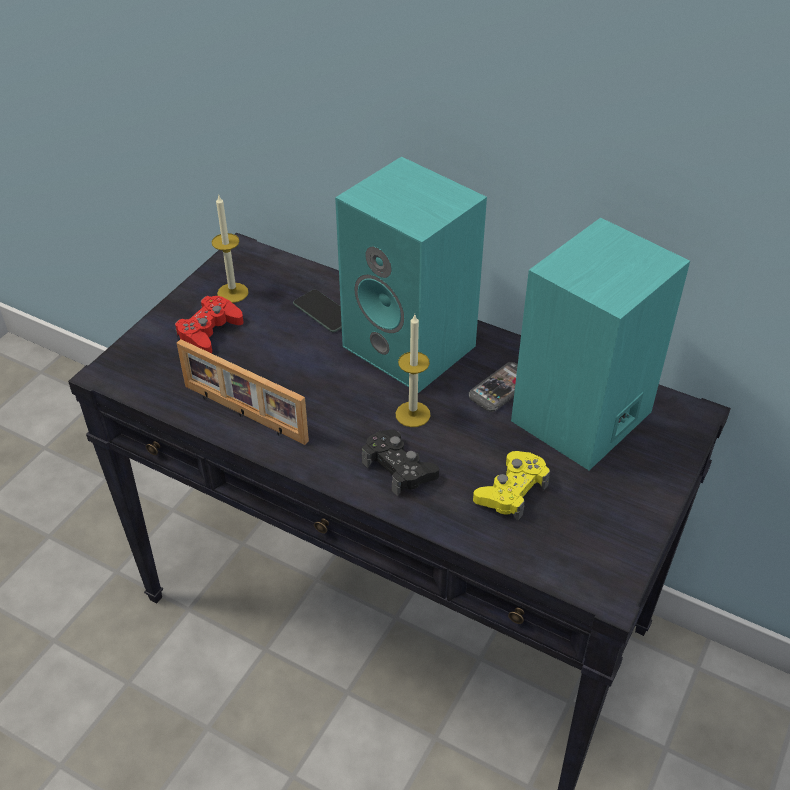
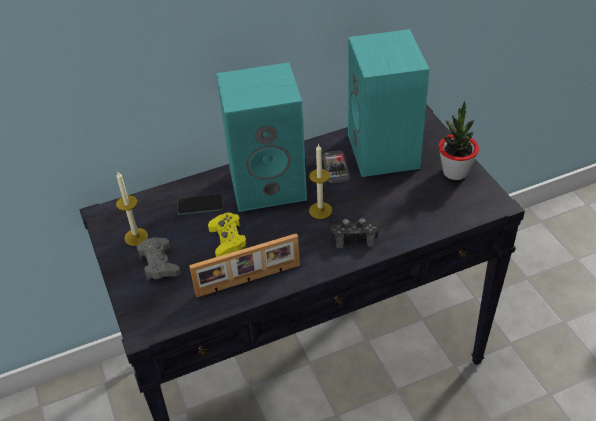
camera: 50 degrees left, 0 degrees up
red game controller [175,296,243,353] -> grey game controller [136,237,181,281]
yellow game controller [473,451,550,521] -> yellow game controller moved to [208,213,248,257]
none -> potted plant [439,101,479,180]

